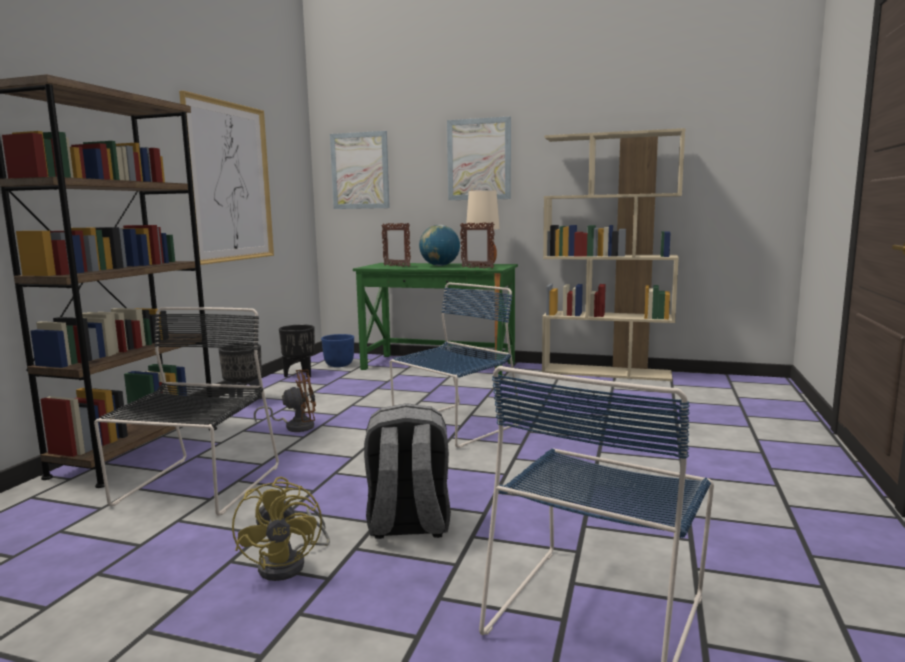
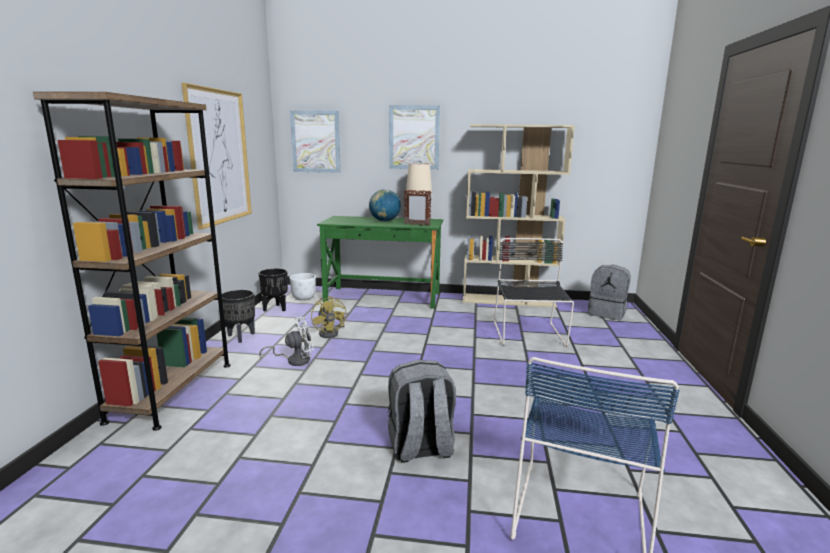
camera: 10 degrees left, 5 degrees up
black chair [94,307,279,516] -> black chair moved to [494,238,574,347]
yellow fan [232,477,330,581] -> yellow fan moved to [311,296,347,338]
brown fan [254,370,316,432] -> white fan [260,317,314,366]
blue planter [321,334,354,367] -> white planter [289,273,316,300]
picture frame [381,223,411,267] -> none
blue chair [389,282,522,448] -> none
none -> grey backpack [588,265,631,321]

